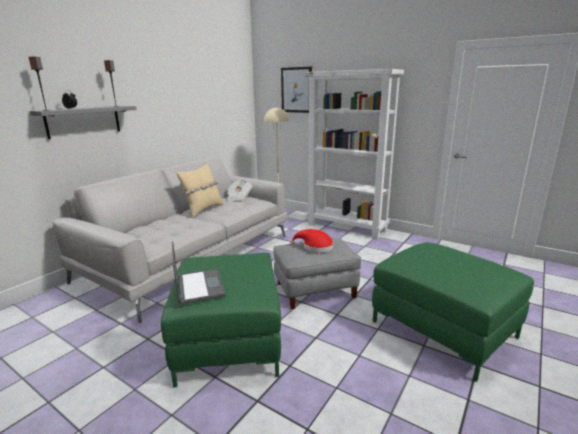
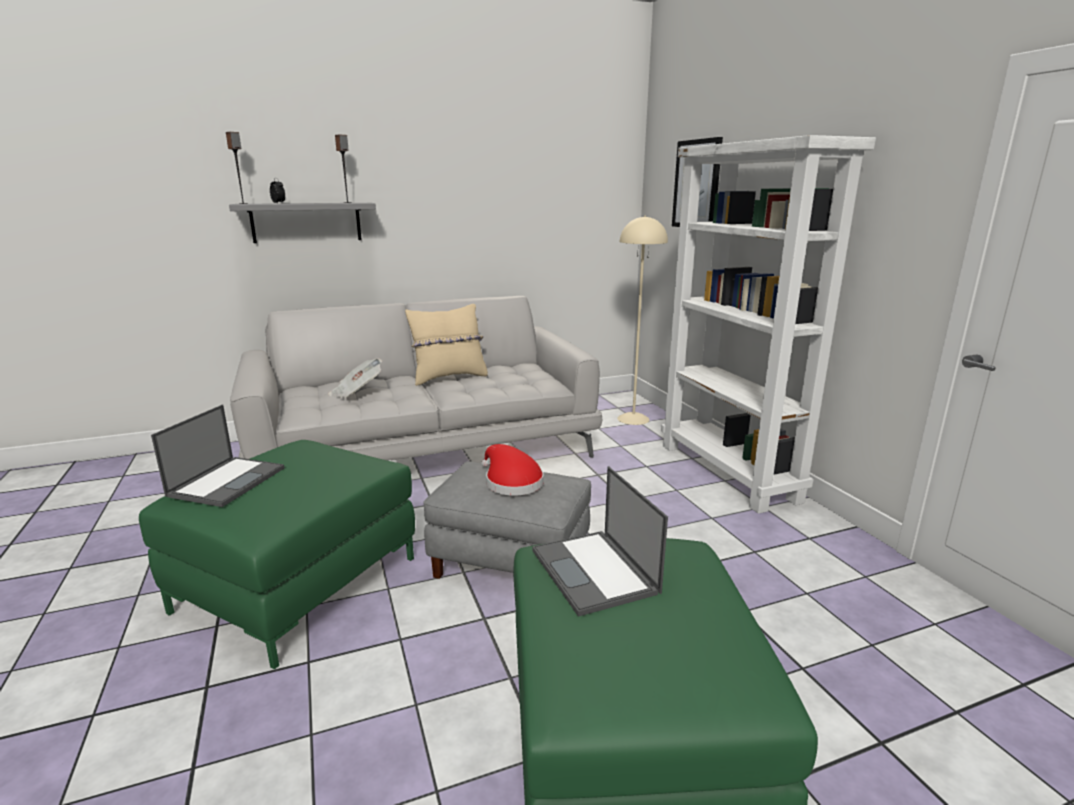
camera: 35 degrees right, 0 degrees up
newspaper [227,179,253,201] -> newspaper moved to [328,358,382,398]
none -> laptop [533,466,668,617]

